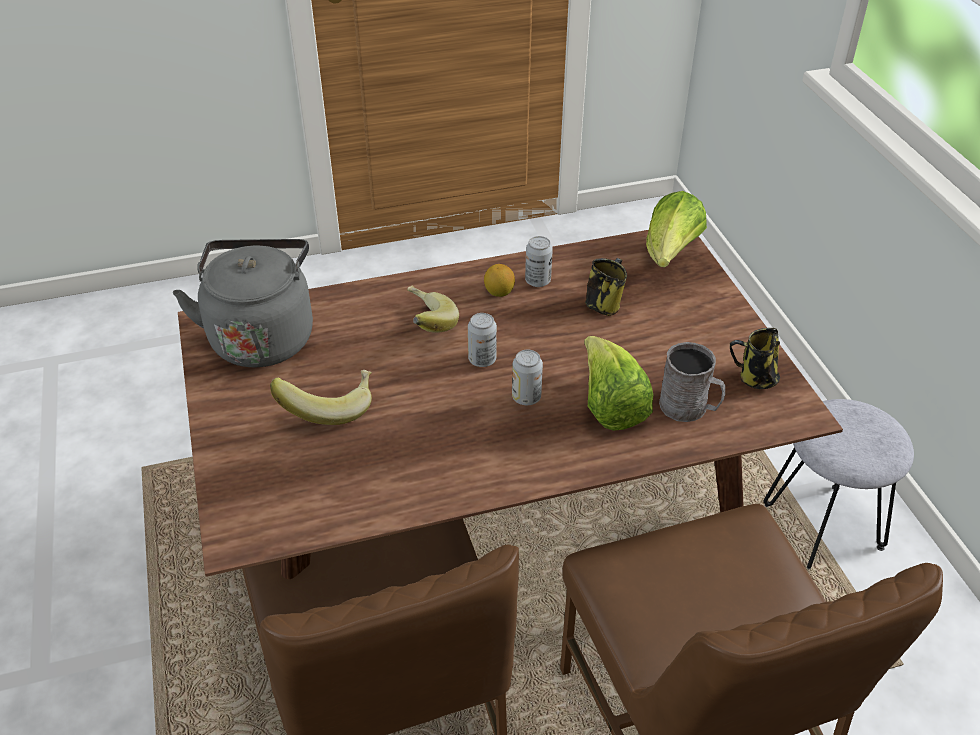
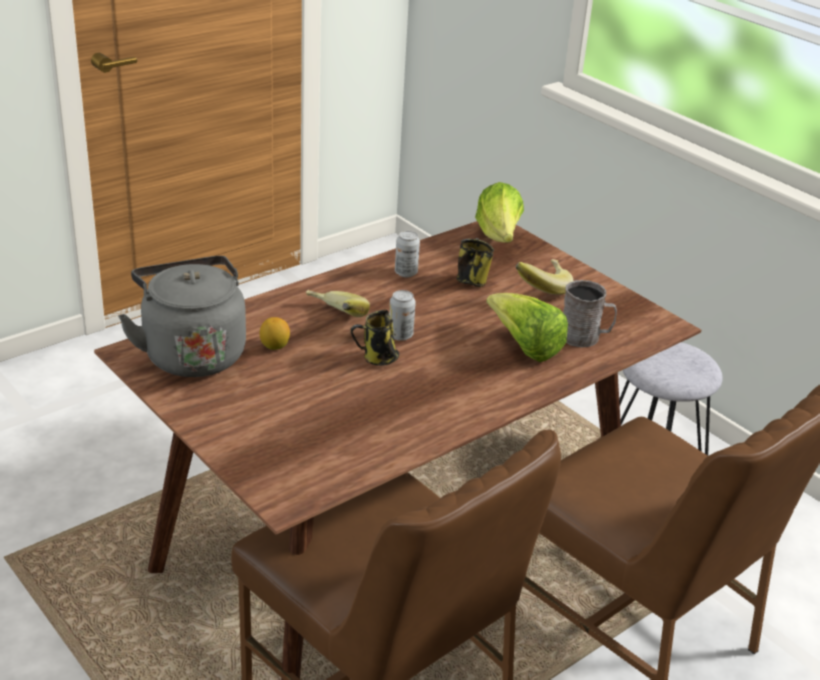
camera: 25 degrees left, 10 degrees down
banana [270,370,372,425] -> banana moved to [515,259,574,295]
lemon [484,264,515,297] -> lemon moved to [259,317,290,350]
can [512,350,543,405] -> none
mug [730,328,780,389] -> mug moved to [350,310,399,366]

